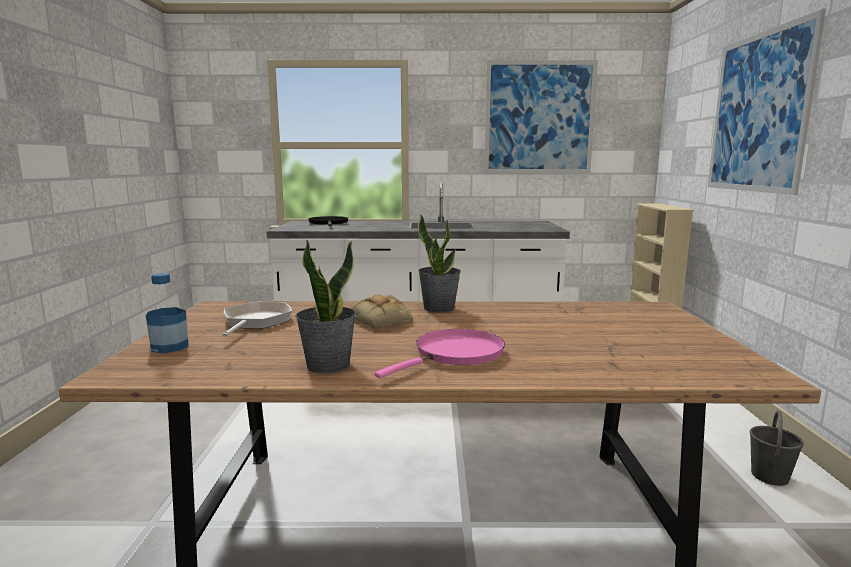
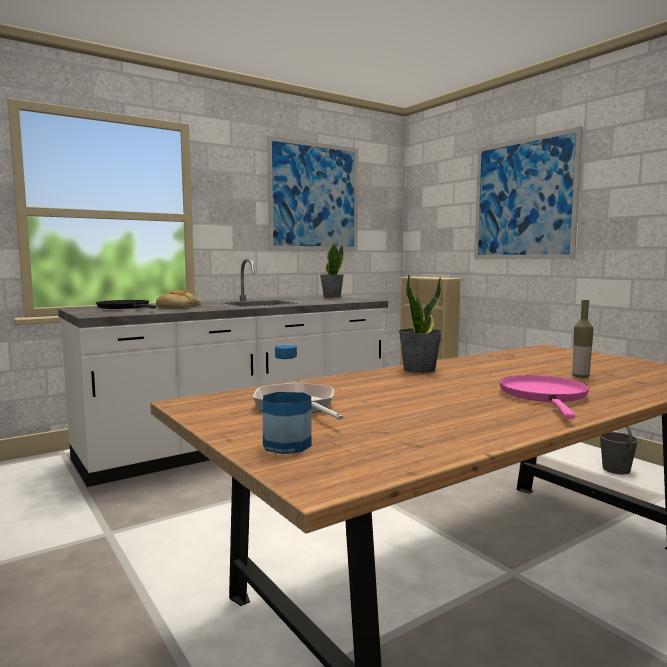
camera: 35 degrees left, 5 degrees down
potted plant [295,239,356,374] -> potted plant moved to [320,242,344,297]
bread [351,294,413,328] -> bread moved to [156,290,201,308]
none -> bottle [572,300,594,378]

